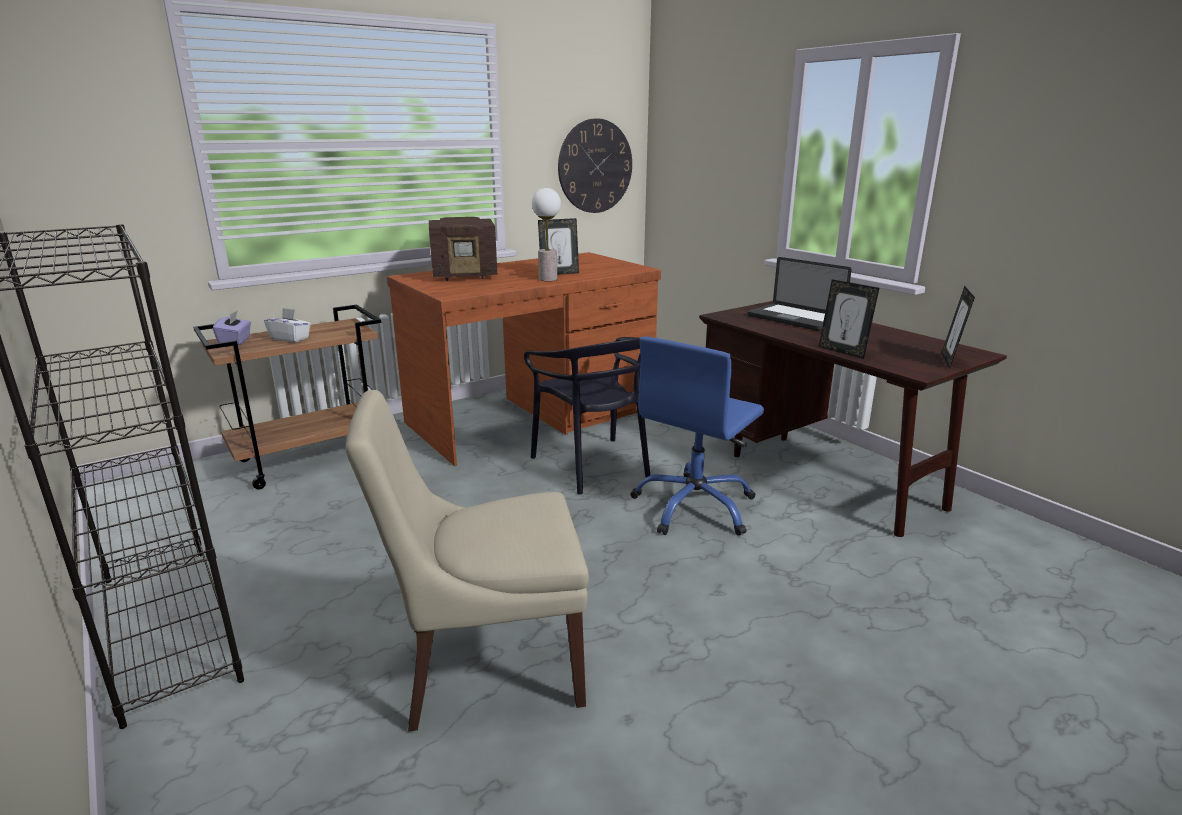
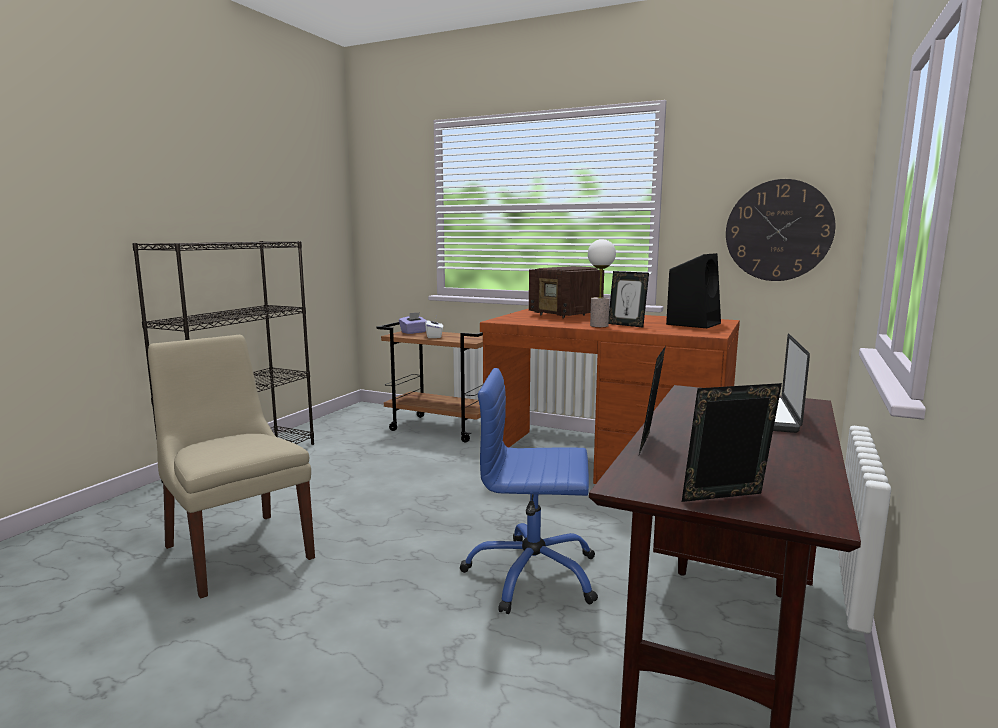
camera: 60 degrees right, 10 degrees down
black chair [524,337,650,495] -> none
none -> black speaker [666,253,721,328]

